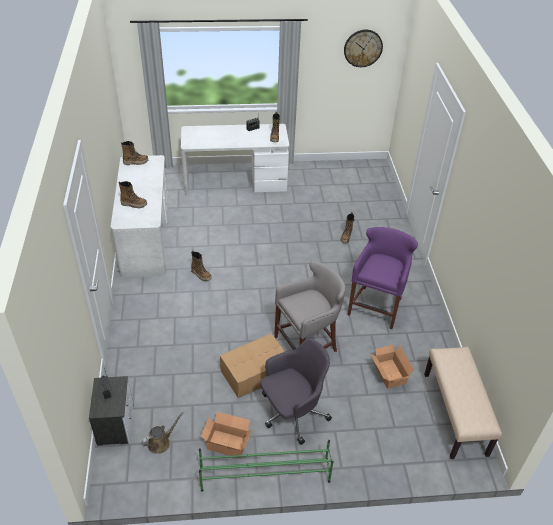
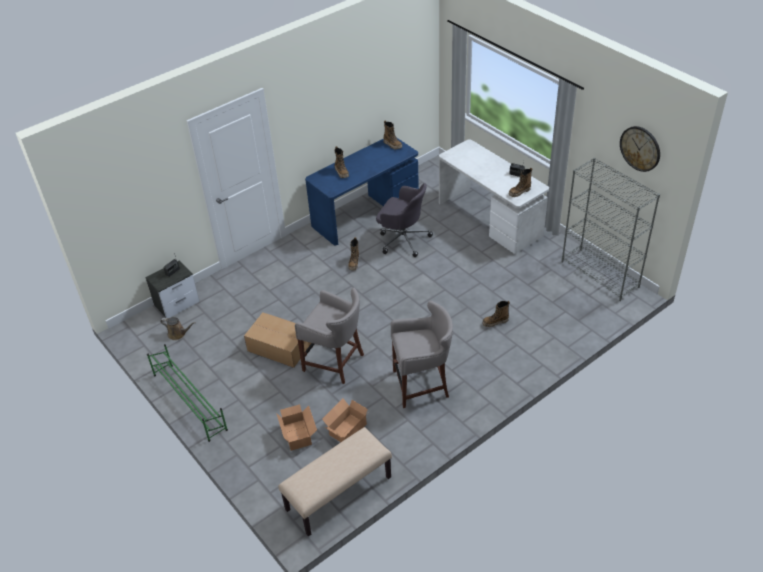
camera: 60 degrees right, 0 degrees up
white desk [110,155,168,277] -> blue desk [305,138,419,245]
cardboard box [201,412,252,458] -> cardboard box moved to [276,404,317,451]
grey office chair [260,338,332,445] -> grey office chair moved to [376,183,433,257]
purple stool [348,227,418,329] -> grey stool [391,301,453,408]
none -> grey bookcase [562,158,660,301]

